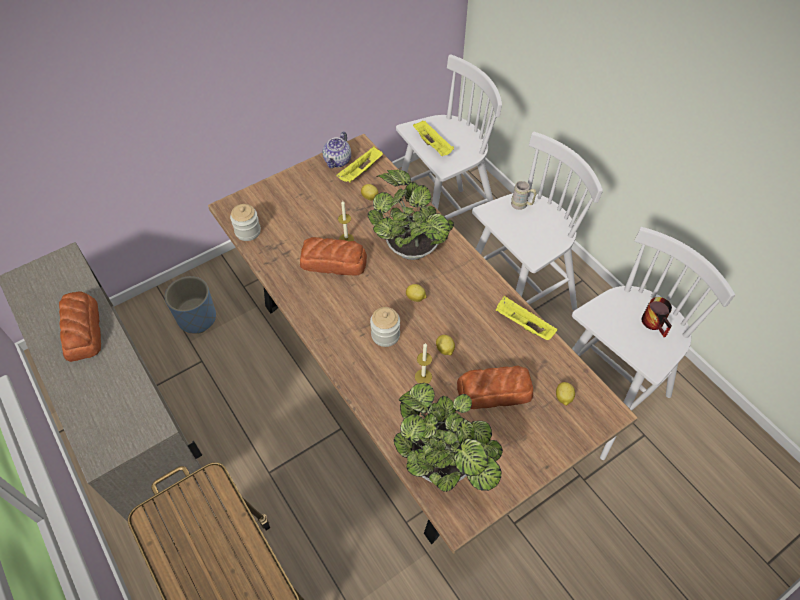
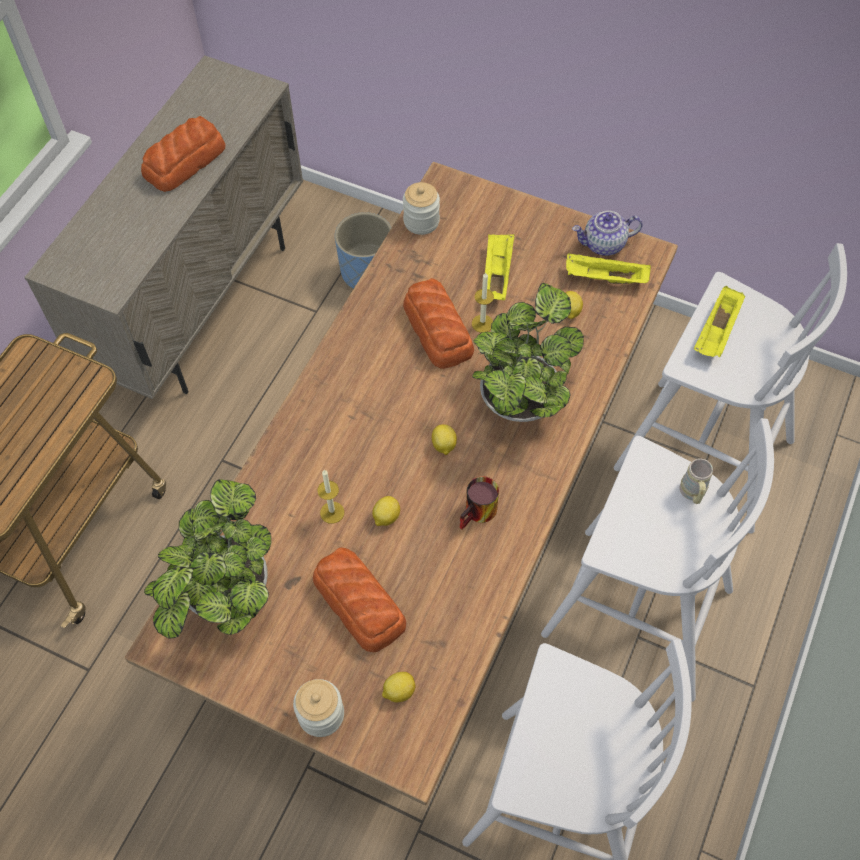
camera: 60 degrees right, 5 degrees up
jar [370,307,400,347] -> jar moved to [293,679,344,737]
yellow tray [496,296,557,340] -> yellow tray moved to [485,234,515,300]
mug [642,297,672,337] -> mug moved to [460,476,499,530]

